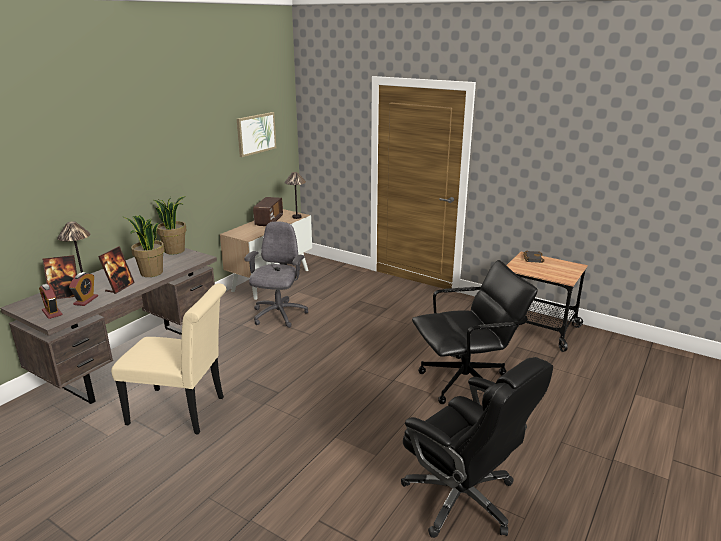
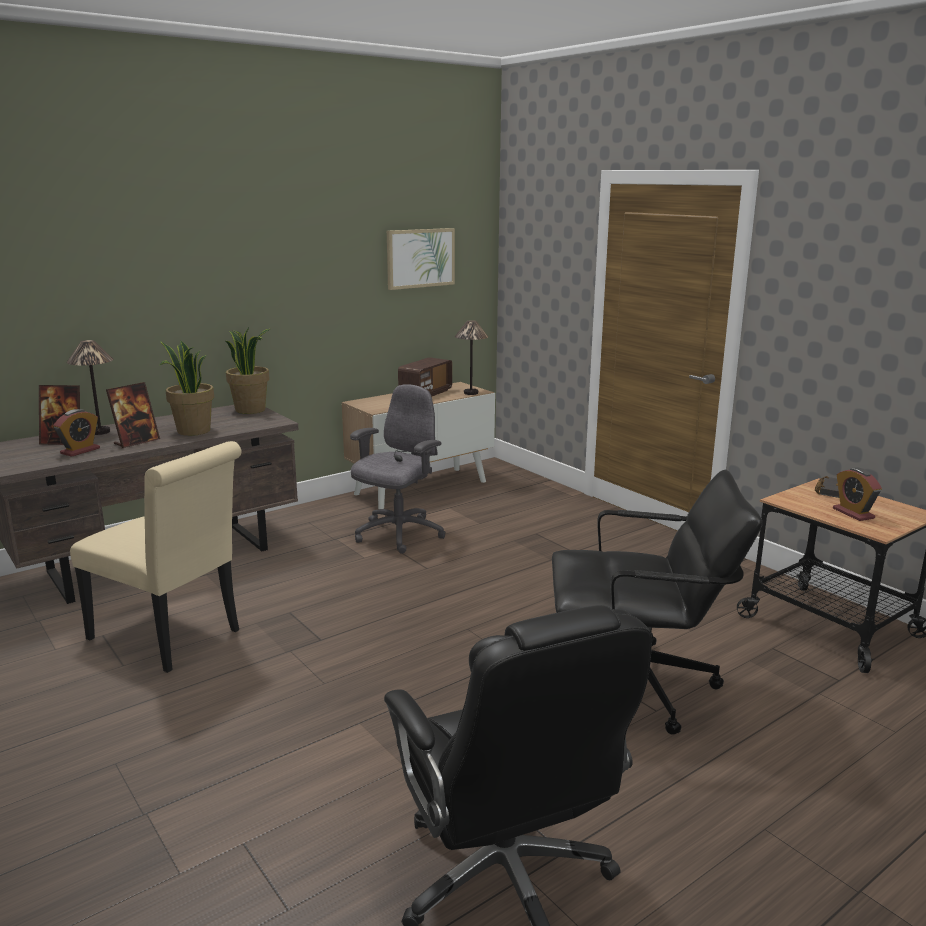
camera: 20 degrees right, 5 degrees down
alarm clock [39,284,63,319] -> alarm clock moved to [833,468,882,521]

